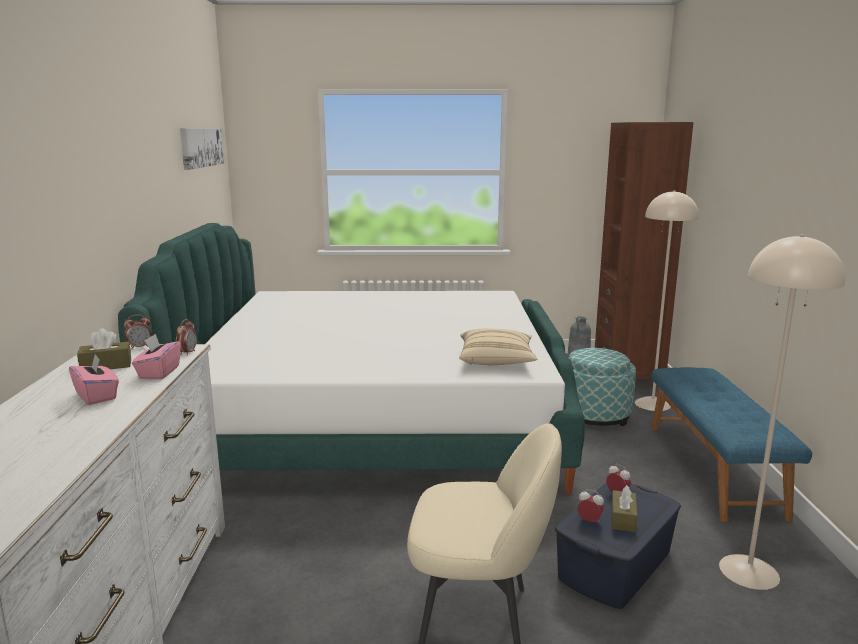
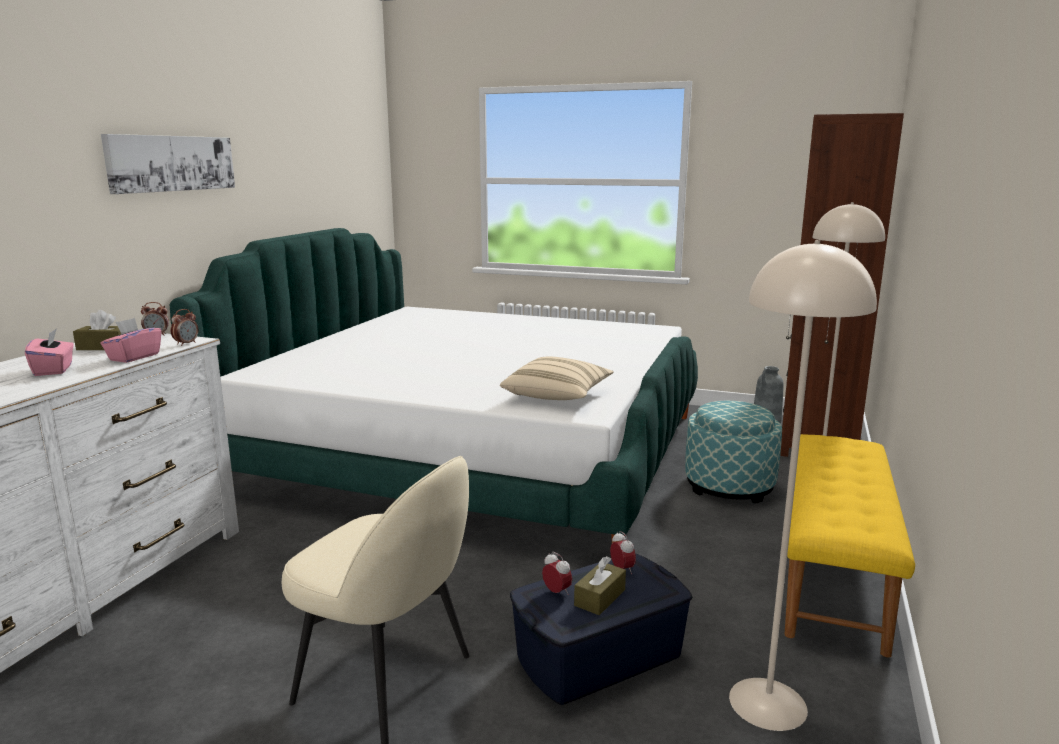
camera: 20 degrees right, 0 degrees up
picture [180,128,224,170] -> picture moved to [101,134,235,194]
blue bench [651,367,812,522] -> yellow bench [785,434,915,658]

